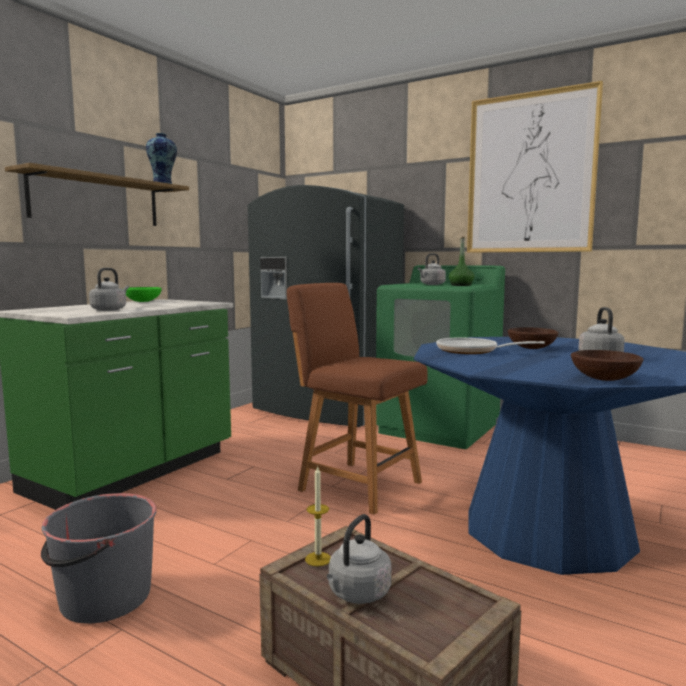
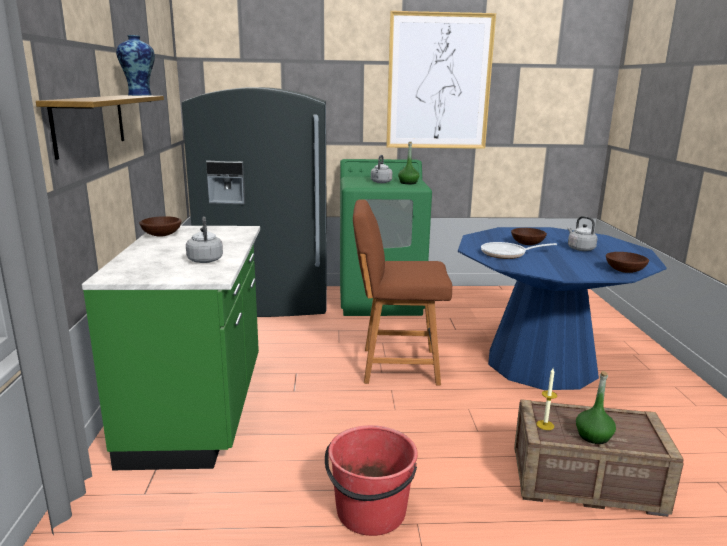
camera: 35 degrees left, 10 degrees up
grey bucket [41,493,157,623] -> red bucket [325,425,418,536]
green bowl [126,287,162,302] -> brown bowl [139,216,182,237]
grey kettle [327,514,391,604] -> green bottle [576,371,616,444]

